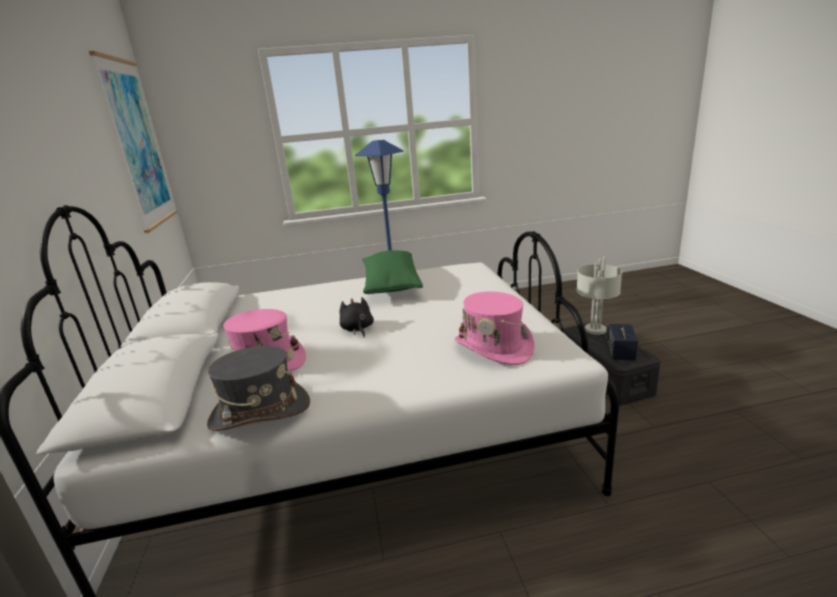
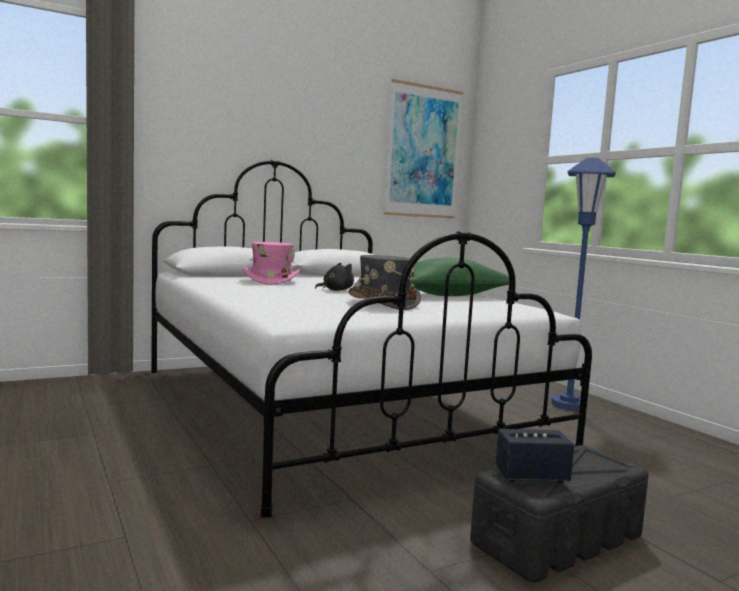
camera: 70 degrees right, 15 degrees down
grey hat [207,346,310,431] -> grey hat moved to [348,255,421,310]
pink hat [455,291,535,365] -> none
grey table lamp [577,257,622,335] -> none

